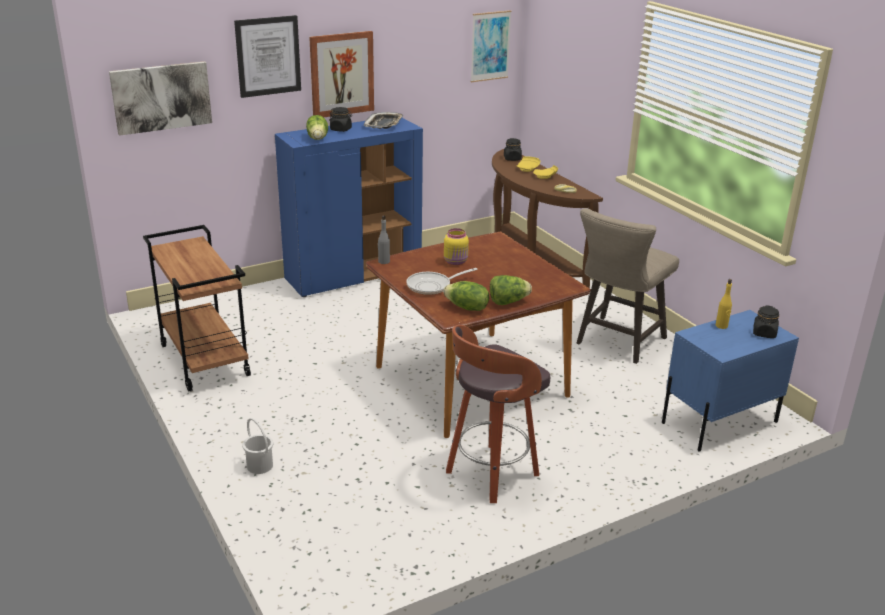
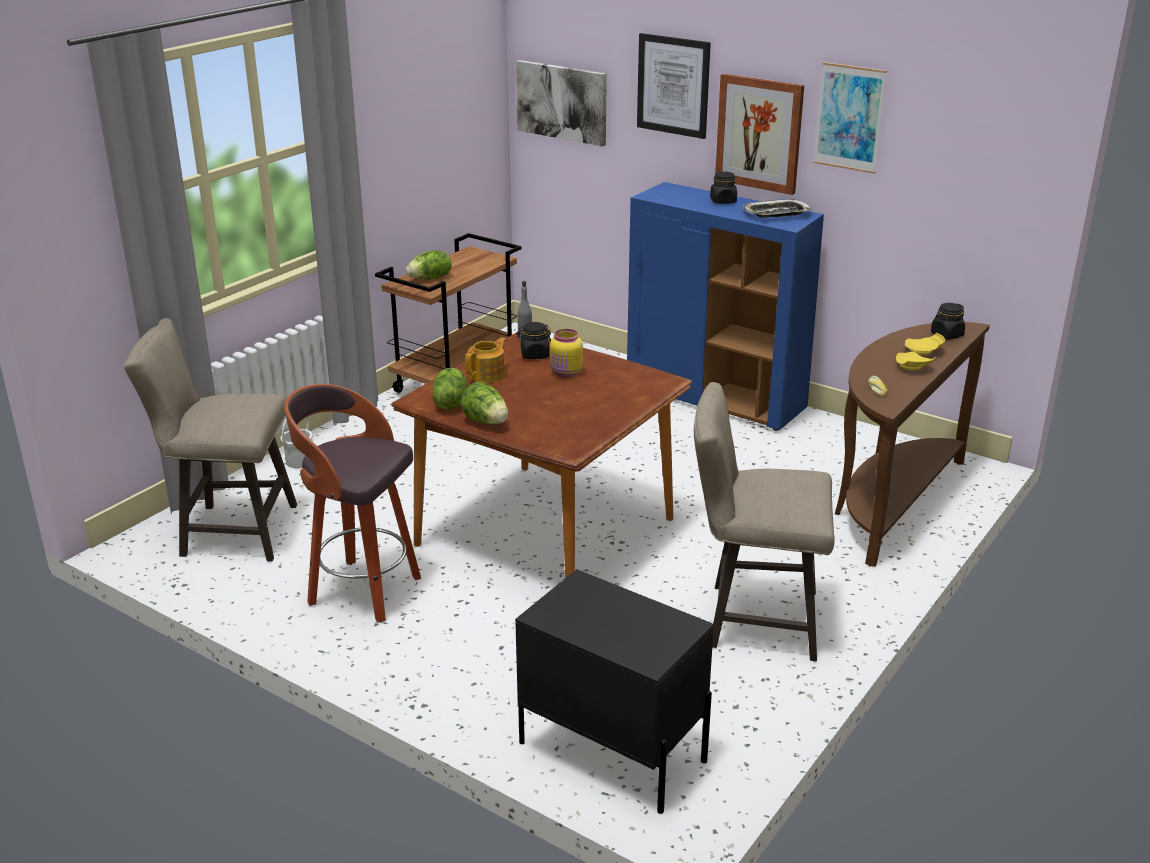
camera: 65 degrees right, 0 degrees up
lettuce [306,115,328,140] -> lettuce moved to [406,250,452,280]
frying pan [406,268,478,295] -> teapot [465,337,506,383]
picture [471,10,512,82] -> picture moved to [813,62,887,174]
blue nightstand [662,310,799,452] -> black nightstand [515,569,714,814]
yellow bottle [716,279,732,329] -> none
black jar [753,305,779,338] -> black jar moved to [517,322,551,359]
none -> beige stool [124,318,297,562]

